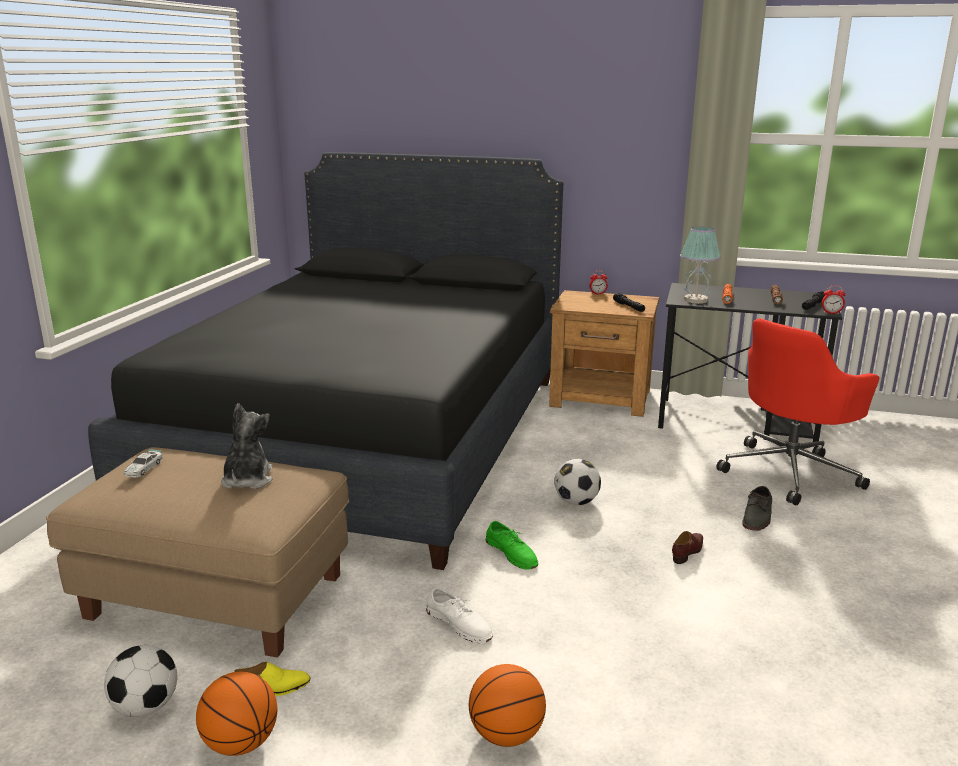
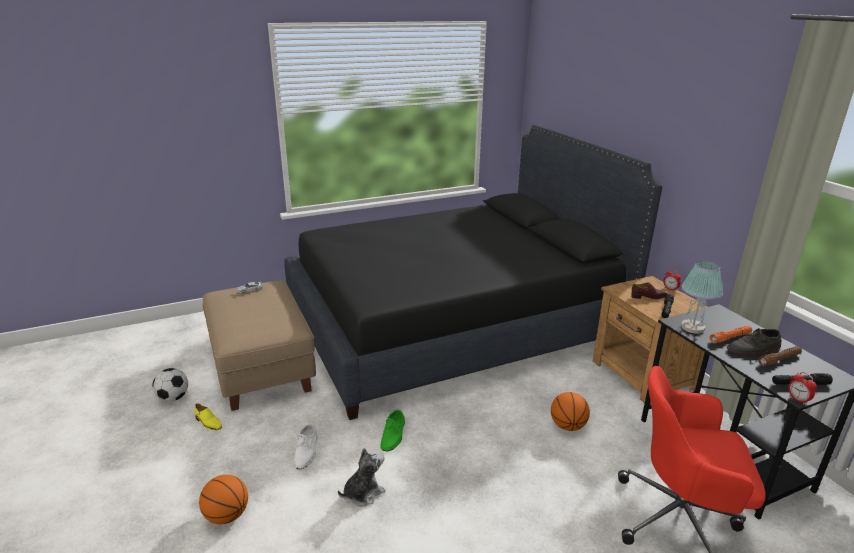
camera: 50 degrees right, 5 degrees up
basketball [196,672,277,756] -> basketball moved to [551,392,590,431]
plush toy [221,403,273,489] -> plush toy moved to [338,448,386,507]
football [554,459,601,505] -> none
brown shoe [672,531,703,564] -> brown shoe moved to [631,282,668,299]
grey shoe [742,486,772,531] -> grey shoe moved to [727,327,782,356]

